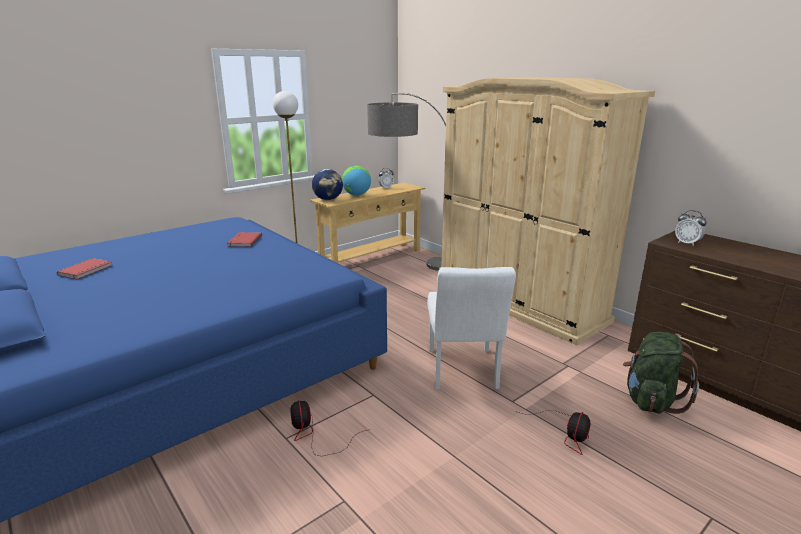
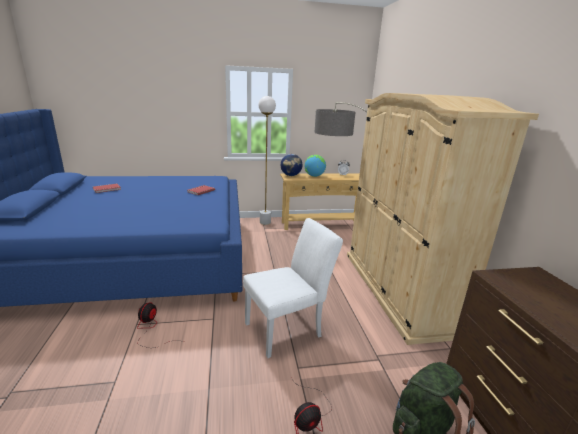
camera: 30 degrees right, 0 degrees up
white chair [427,267,516,390] -> white chair turned 150 degrees counterclockwise [243,218,343,358]
alarm clock [675,210,707,246] -> none

